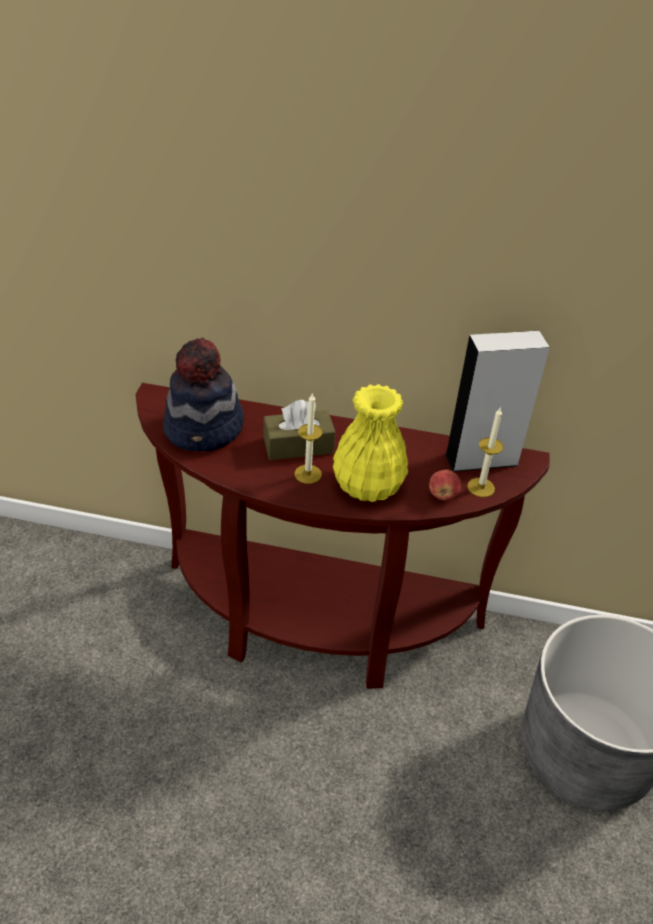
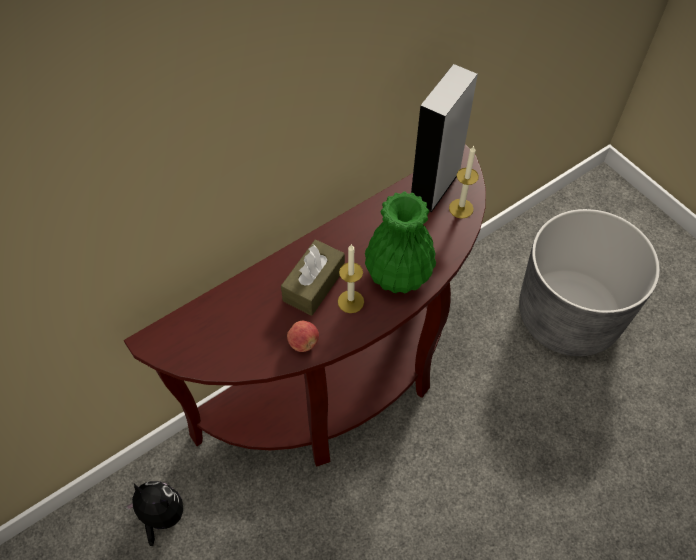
camera: 45 degrees left, 15 degrees up
hat [163,338,244,451] -> none
yellow vase [333,384,408,502] -> green vase [365,191,436,294]
apple [429,469,461,500] -> apple moved to [287,321,319,352]
none -> plush toy [125,481,183,546]

